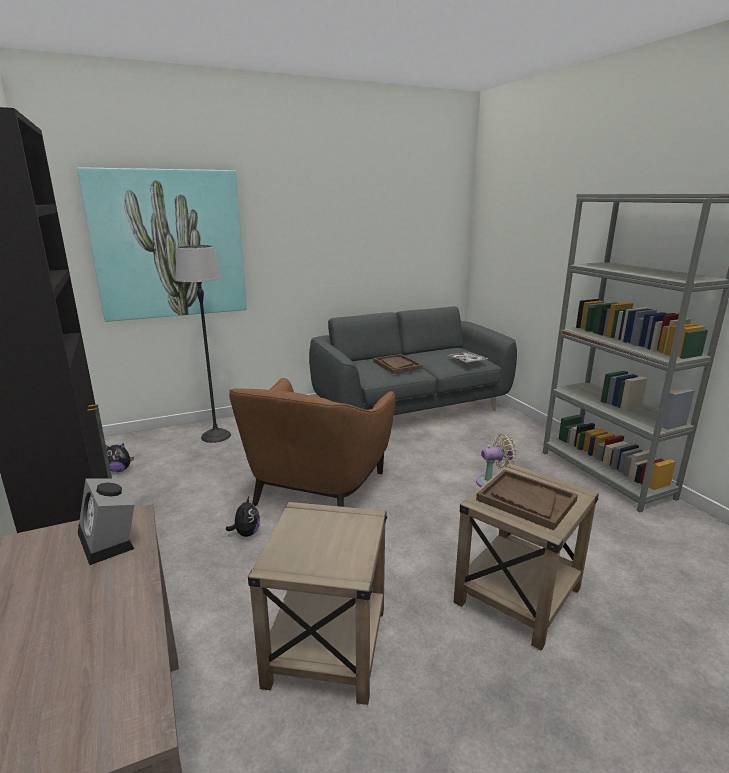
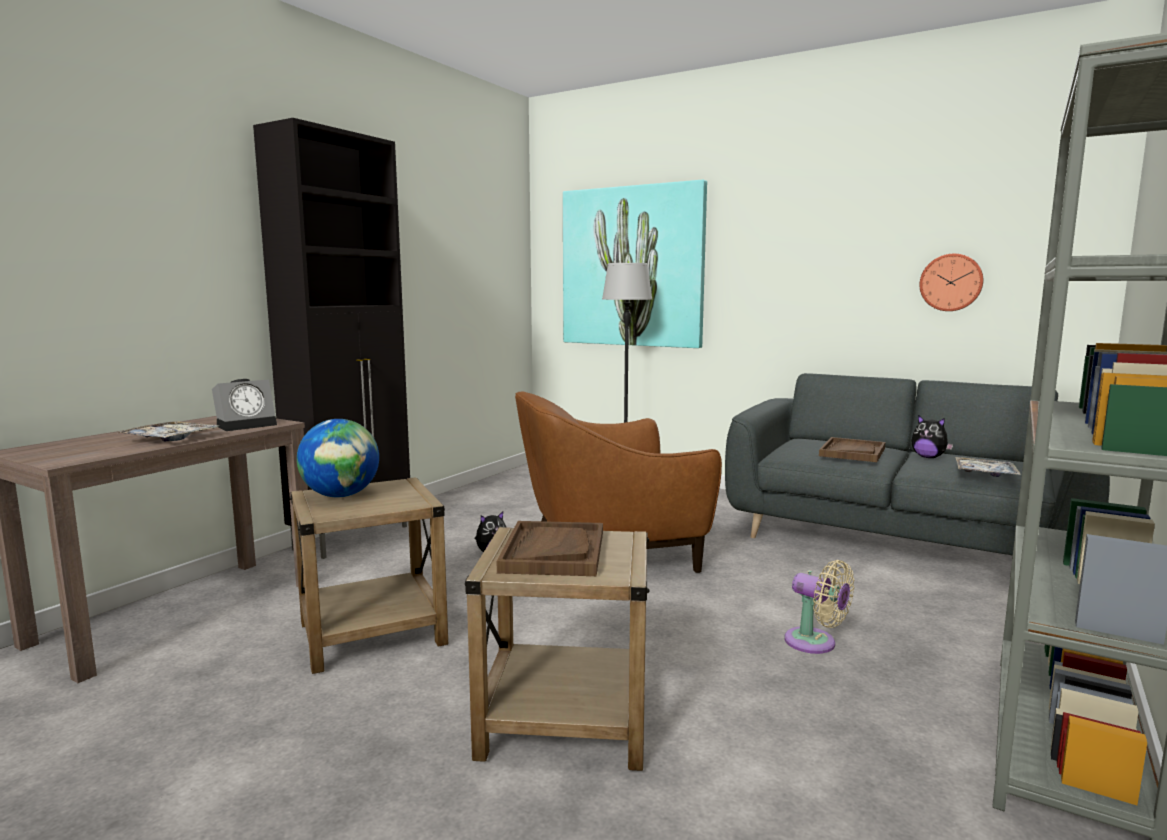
camera: 55 degrees right, 10 degrees down
alarm clock [78,478,134,565] -> alarm clock turned 150 degrees counterclockwise [212,379,277,431]
plush toy [106,443,134,472] -> plush toy moved to [911,415,953,458]
none -> tray [118,421,219,441]
none -> globe [297,419,379,498]
none -> wall clock [919,254,983,311]

